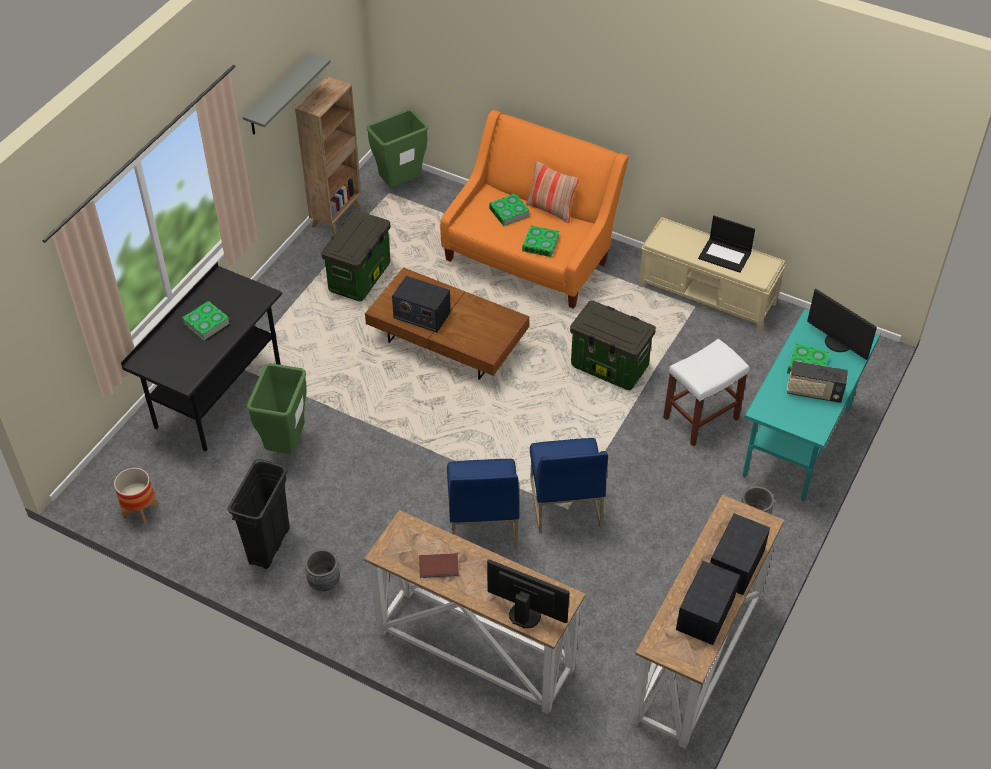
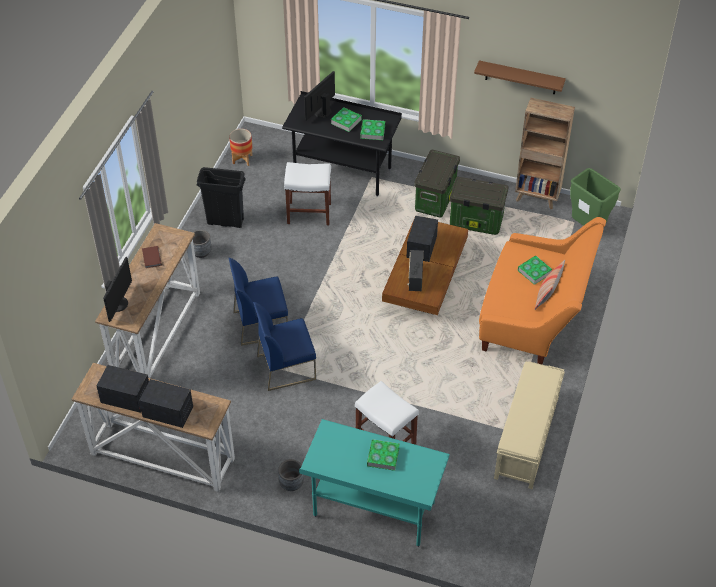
camera: 80 degrees right, 0 degrees up
grey shelf [243,53,331,135] -> brown shelf [474,60,566,94]
green trash can [247,363,307,454] -> white stool [284,162,331,225]
book [522,226,559,257] -> book moved to [360,119,385,140]
storage box [570,300,656,390] -> storage box moved to [414,150,460,218]
laptop [698,216,755,273] -> none
radio [787,361,848,403] -> radio moved to [407,250,423,291]
monitor [807,289,877,360] -> monitor moved to [304,71,335,121]

